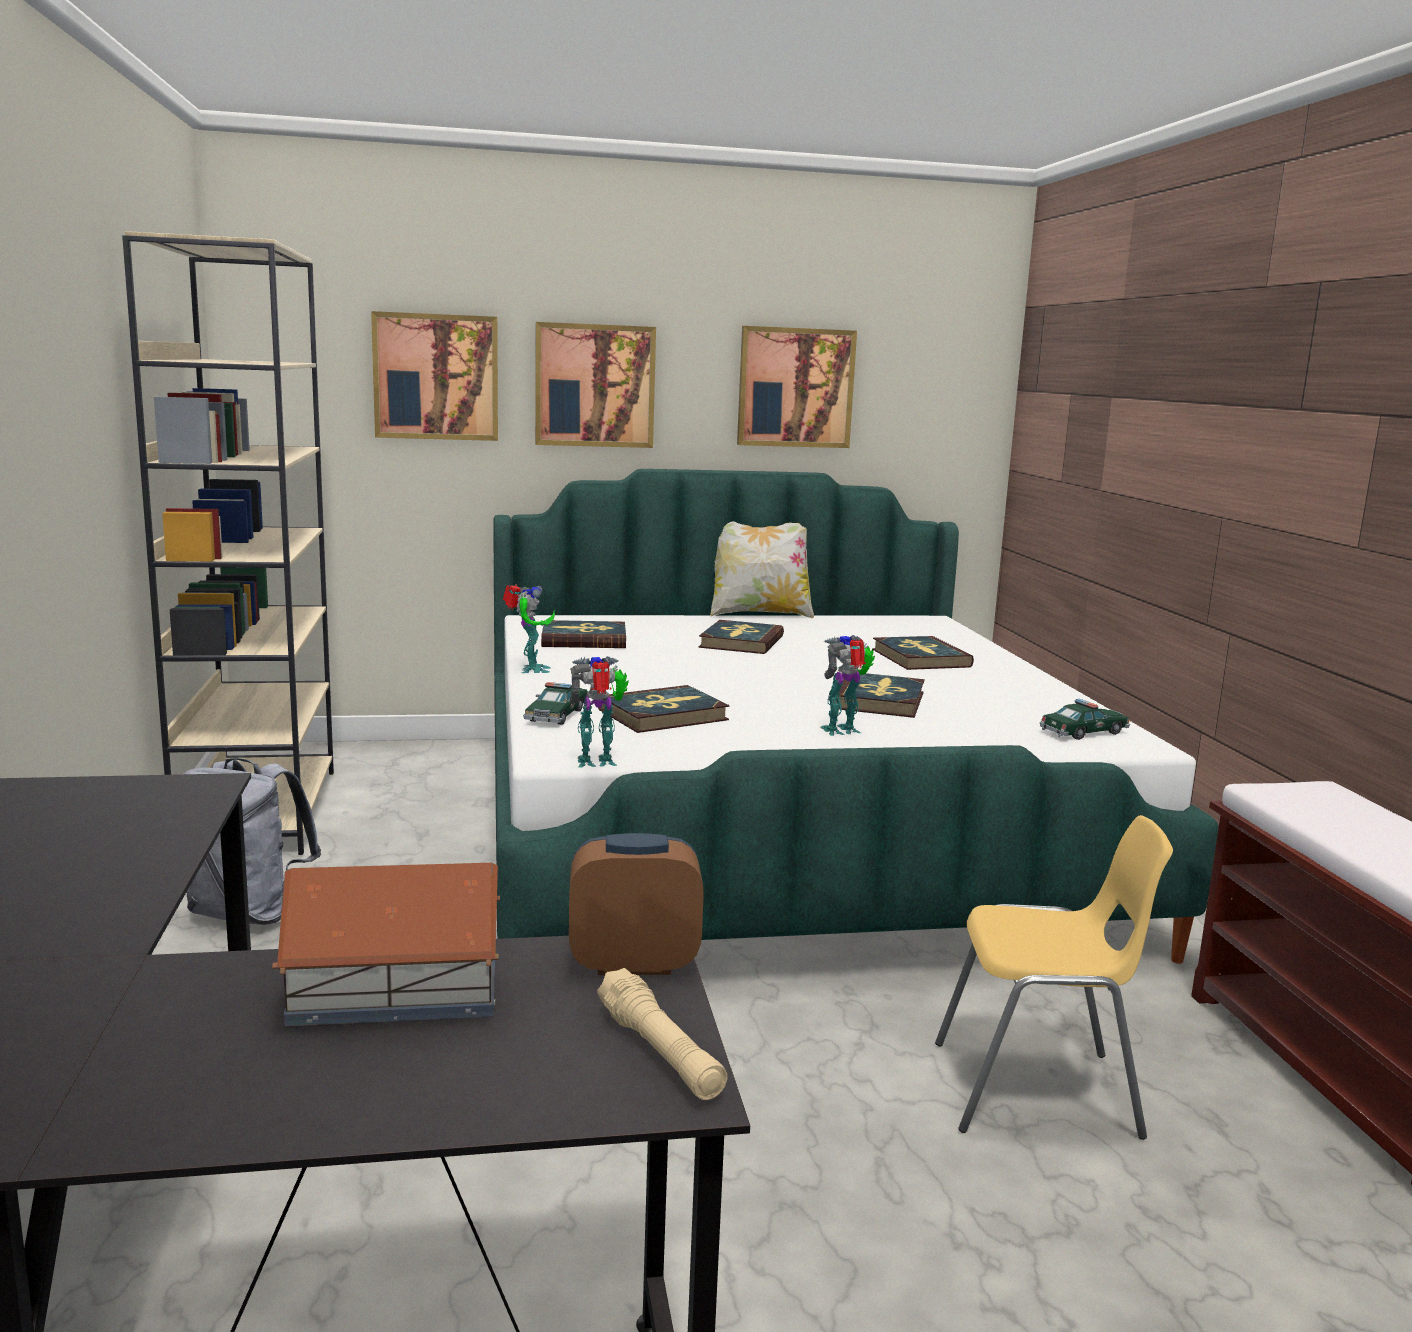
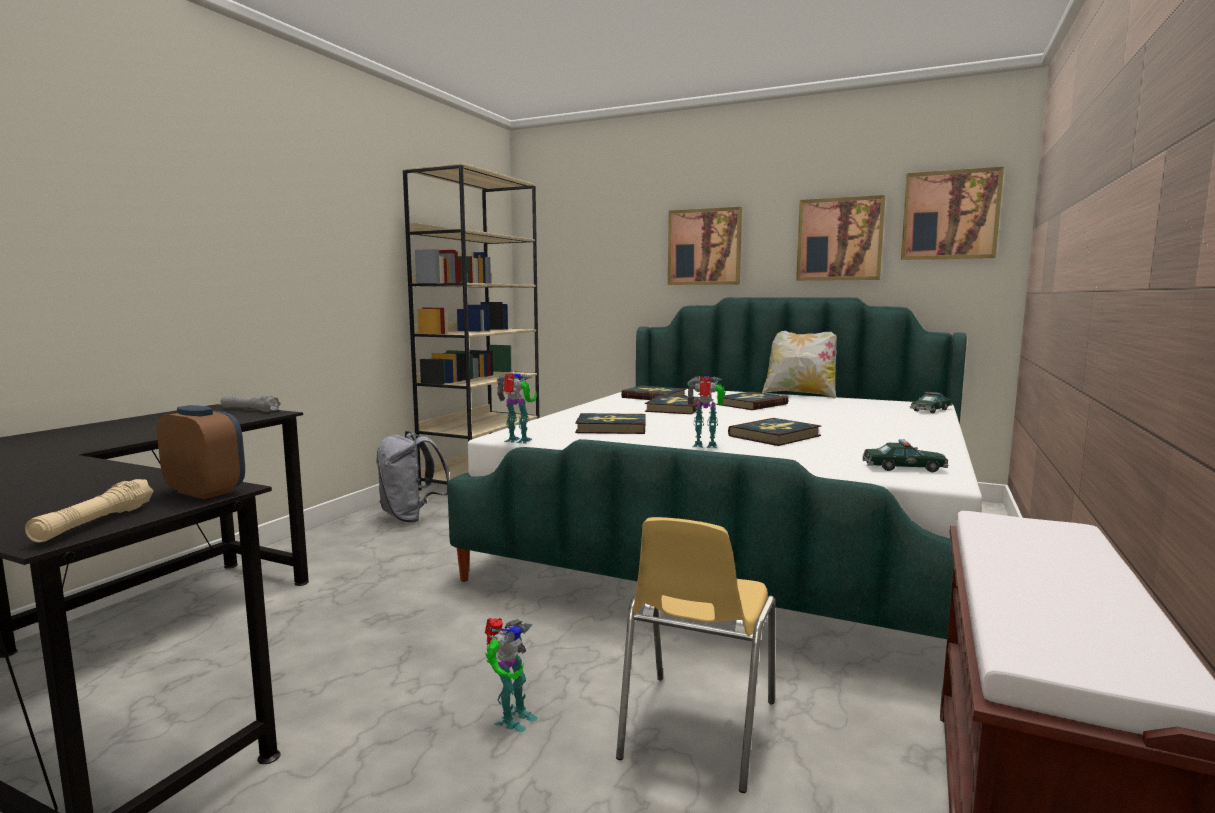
camera: 35 degrees right, 5 degrees down
toy house [272,863,500,1026] -> none
picture [371,311,498,441] -> picture moved to [901,167,1004,260]
toy robot [503,584,555,673] -> toy robot moved to [485,618,538,732]
toy car [523,682,588,725] -> toy car moved to [910,392,952,413]
book [872,636,974,670] -> book moved to [645,395,703,414]
yellow chair [935,815,1173,1140] -> yellow chair turned 75 degrees clockwise [616,517,775,793]
none -> grey flashlight [221,396,281,412]

